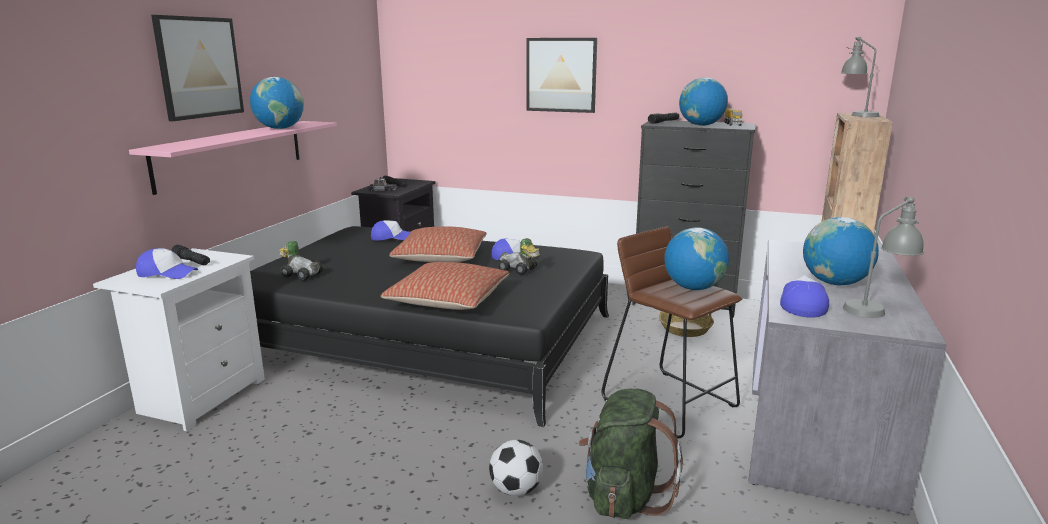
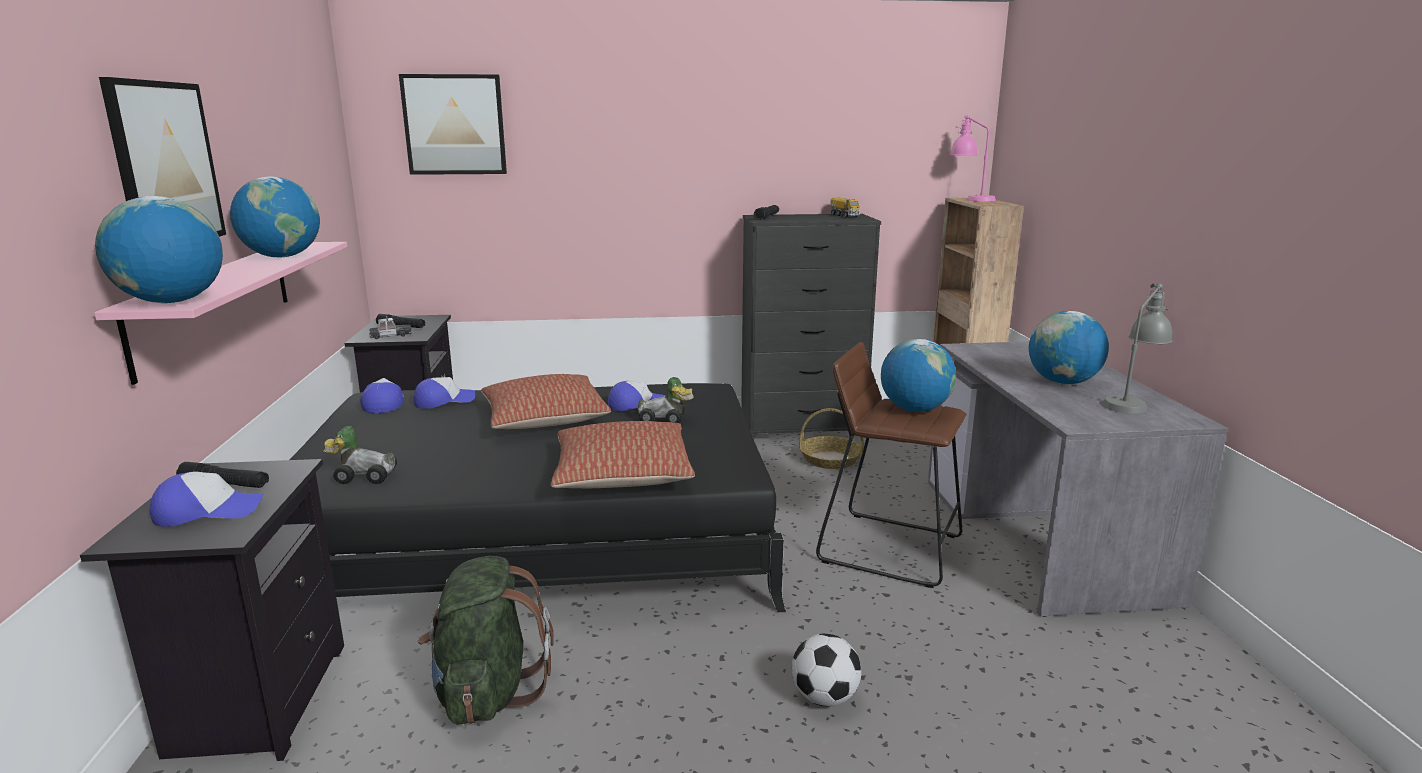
camera: 25 degrees left, 0 degrees up
white nightstand [93,248,265,431] -> black nightstand [80,459,344,761]
picture [526,38,597,113] -> picture moved to [399,74,507,175]
green backpack [579,389,683,519] -> green backpack moved to [418,556,554,725]
globe [679,78,728,126] -> globe moved to [95,196,223,303]
cap [780,276,829,318] -> cap moved to [360,378,404,414]
grey table lamp [841,37,879,117] -> pink table lamp [950,115,996,202]

